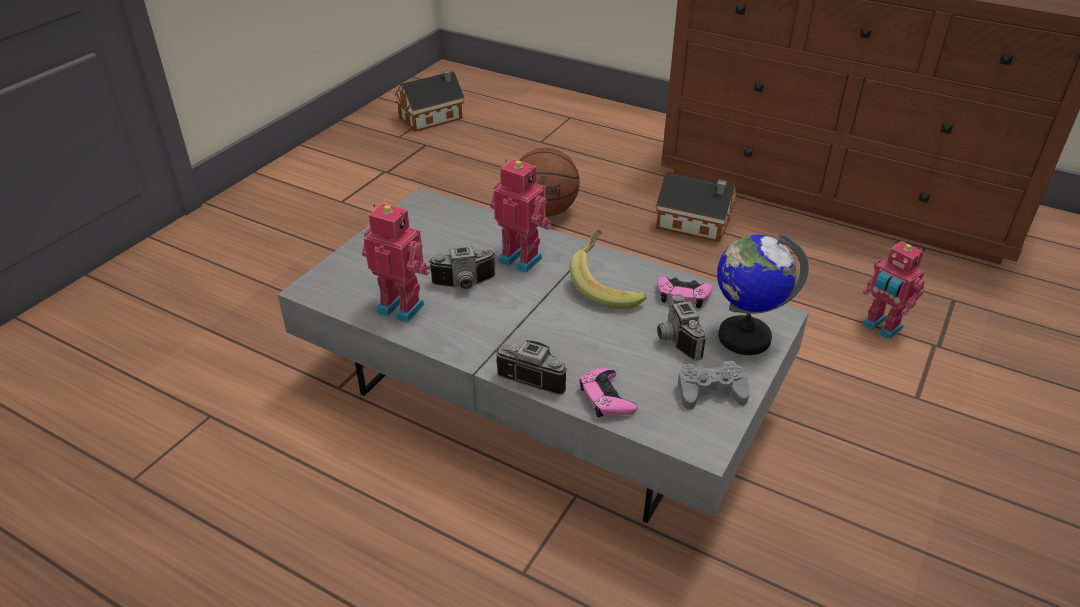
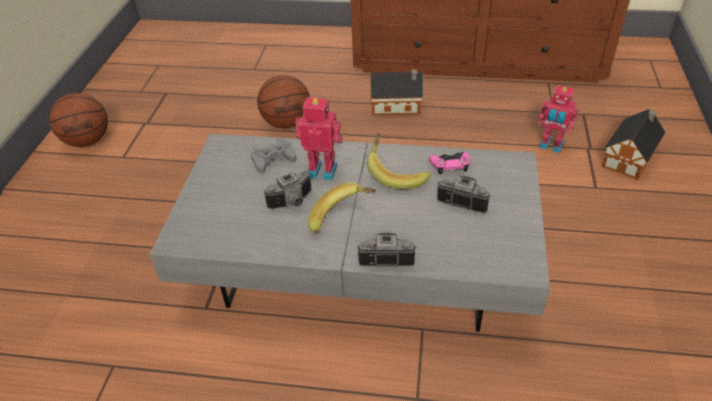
camera: 20 degrees left, 5 degrees up
toy robot [362,203,430,323] -> none
toy house [395,70,465,132] -> toy house moved to [602,109,666,180]
pink game controller [580,368,638,418] -> none
camera [657,294,706,360] -> camera turned 150 degrees clockwise [437,176,491,213]
grey game controller [678,360,750,410] -> grey game controller moved to [251,138,296,174]
globe [717,234,809,355] -> none
none -> basketball [49,93,108,147]
none -> banana [308,182,376,234]

